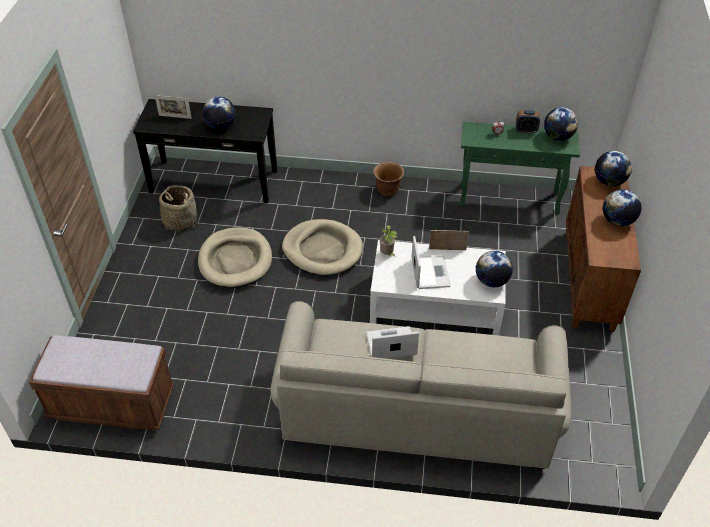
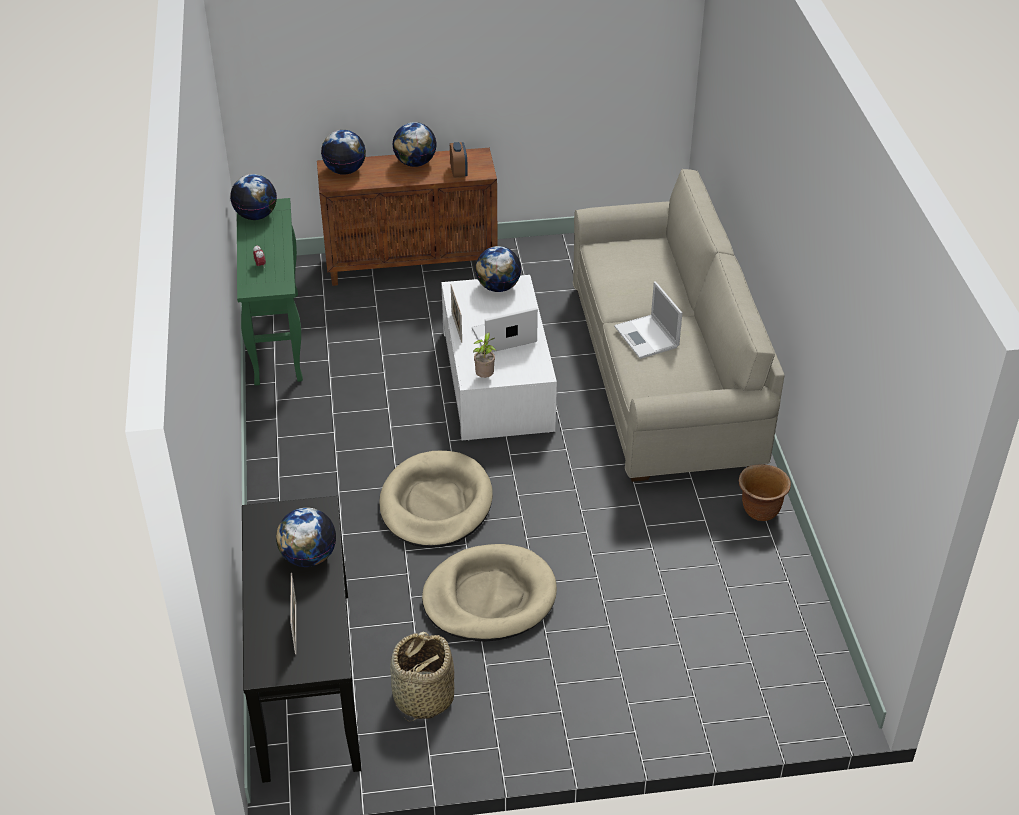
camera: 105 degrees left, 5 degrees down
brown bench [29,335,174,430] -> none
brown planter [373,162,404,196] -> brown planter moved to [739,464,791,521]
alarm clock [516,110,540,134] -> alarm clock moved to [450,142,468,178]

